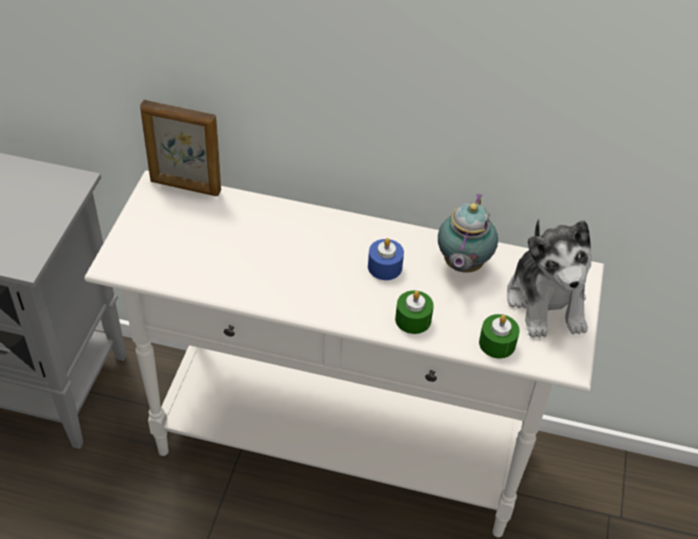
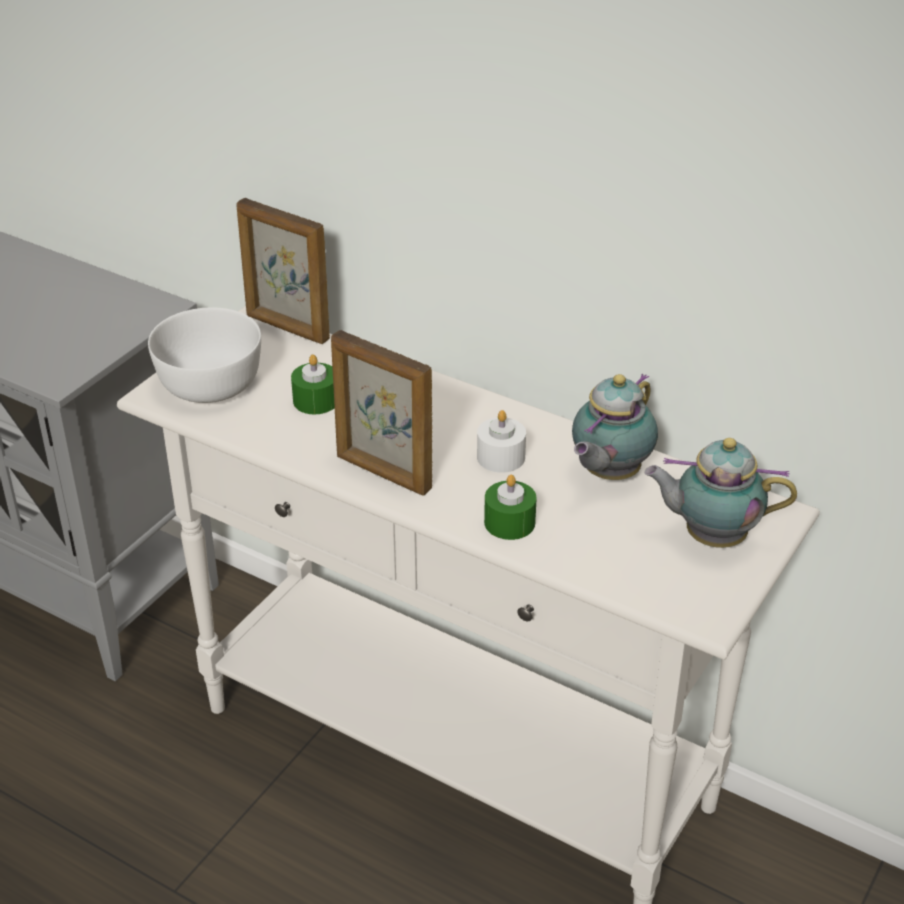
camera: 20 degrees right, 10 degrees down
blue candle [368,238,404,280] -> white candle [477,410,526,473]
green candle [479,314,520,358] -> green candle moved to [291,354,335,415]
plush toy [507,219,591,338] -> teapot [644,438,797,548]
none -> white bowl [148,307,261,403]
none -> picture frame [331,330,432,496]

